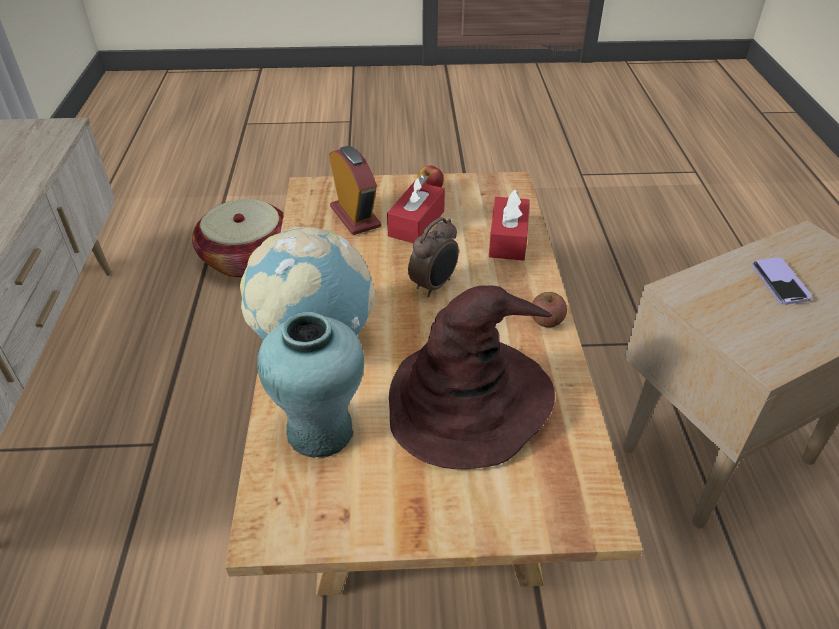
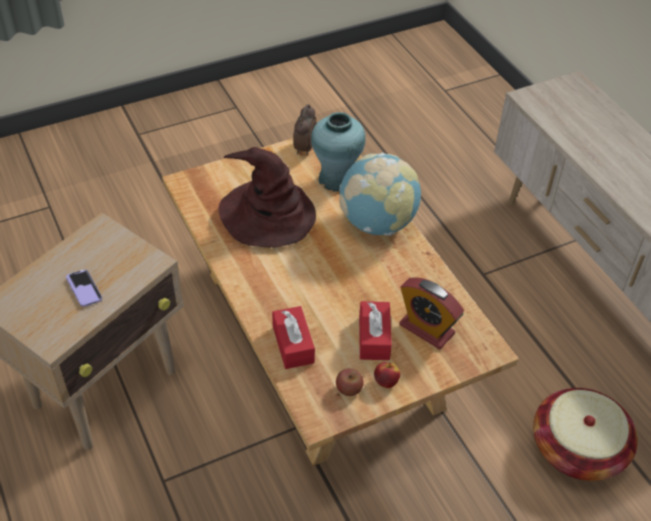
camera: 155 degrees right, 5 degrees up
alarm clock [408,217,459,297] -> alarm clock moved to [293,104,317,155]
apple [532,292,567,328] -> apple moved to [336,368,364,396]

